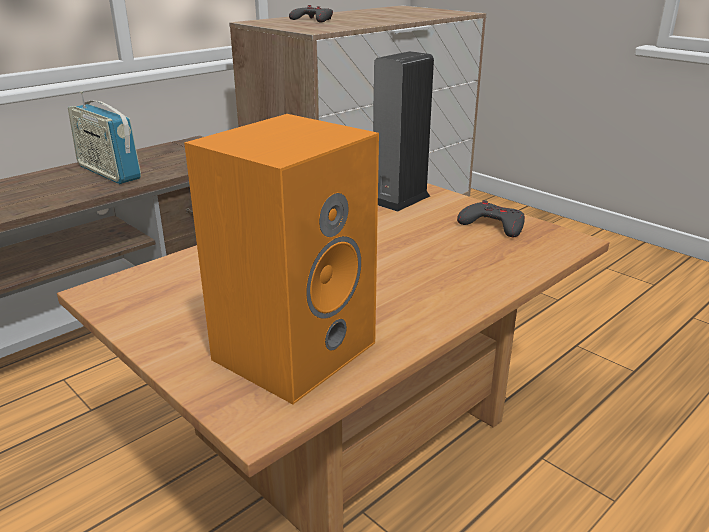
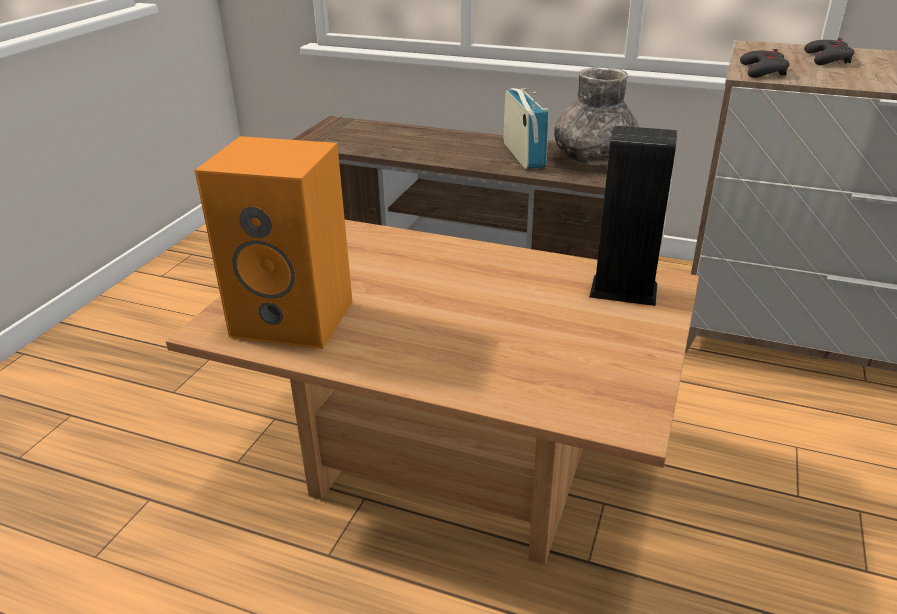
camera: 65 degrees right, 5 degrees up
radio [68,91,141,184] -> radio turned 150 degrees clockwise [503,88,549,169]
grey game controller [457,200,525,237] -> grey game controller moved to [740,49,790,78]
none -> grey vase [554,67,639,166]

